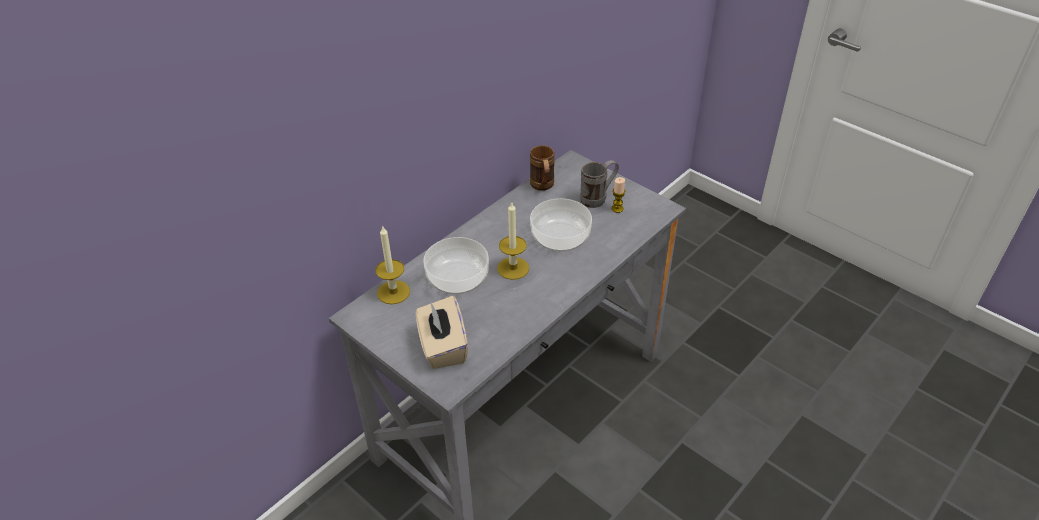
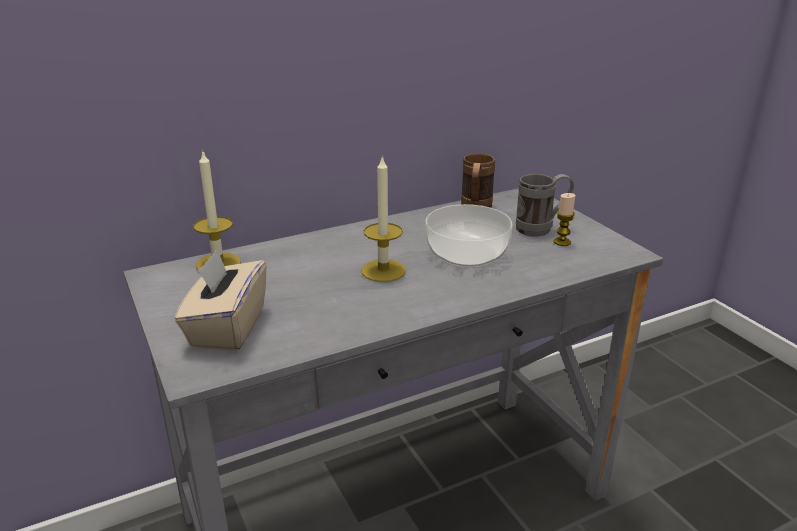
camera: 20 degrees right, 15 degrees down
bowl [423,237,489,294] -> none

